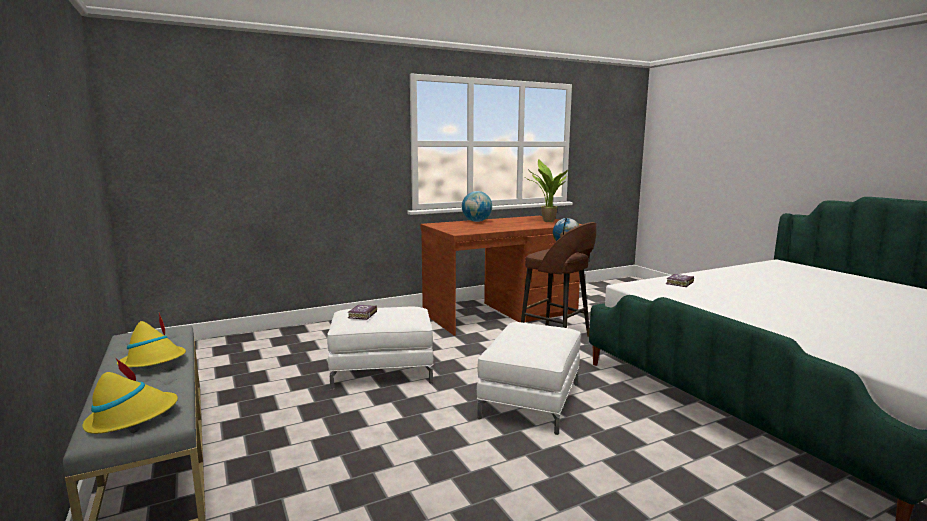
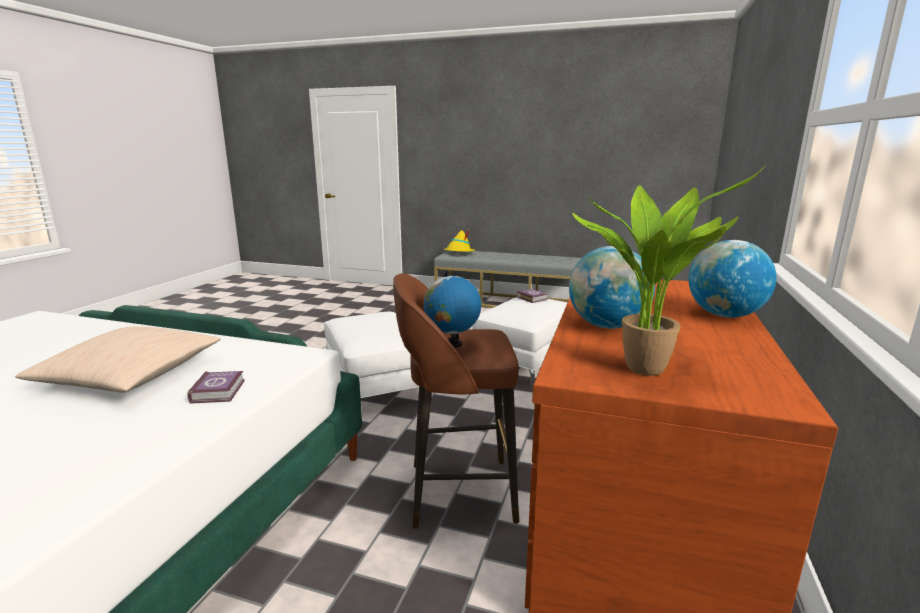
camera: 135 degrees right, 5 degrees up
yellow hat [117,313,186,367] -> none
none -> beige pillow [15,326,220,393]
none -> globe [569,246,655,329]

